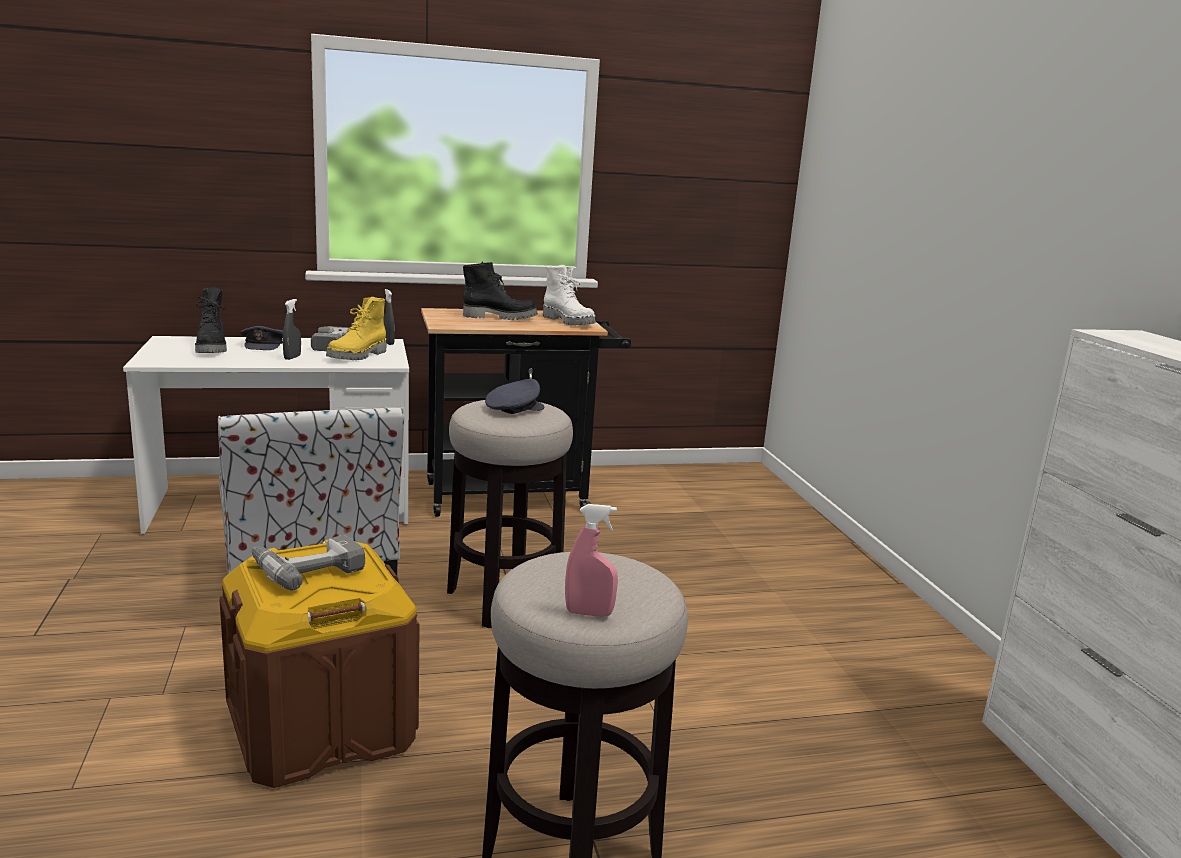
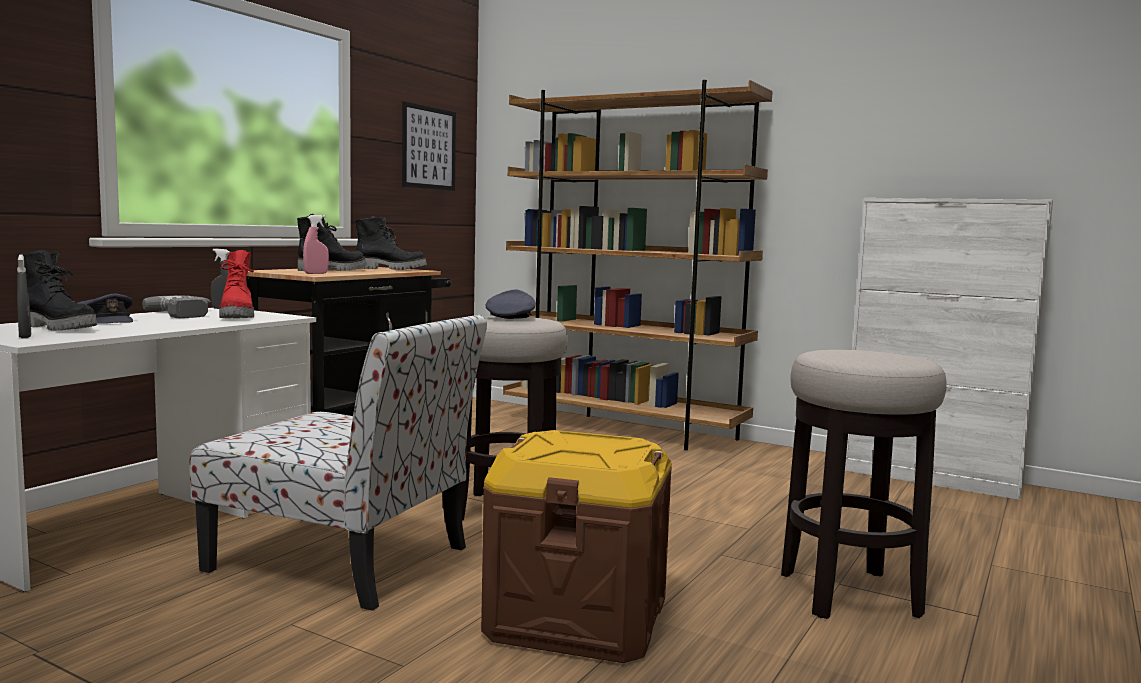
camera: 45 degrees left, 10 degrees down
power drill [252,535,365,591] -> none
grey spray bottle [283,299,301,360] -> grey spray bottle moved to [17,254,31,338]
yellow boot [326,297,386,360] -> red boot [219,250,254,318]
white boot [543,265,596,325] -> black boot [355,216,427,270]
pink spray bottle [565,504,618,617] -> pink spray bottle moved to [303,215,329,274]
none -> picture [402,102,456,191]
none -> brown bookcase [503,80,773,450]

